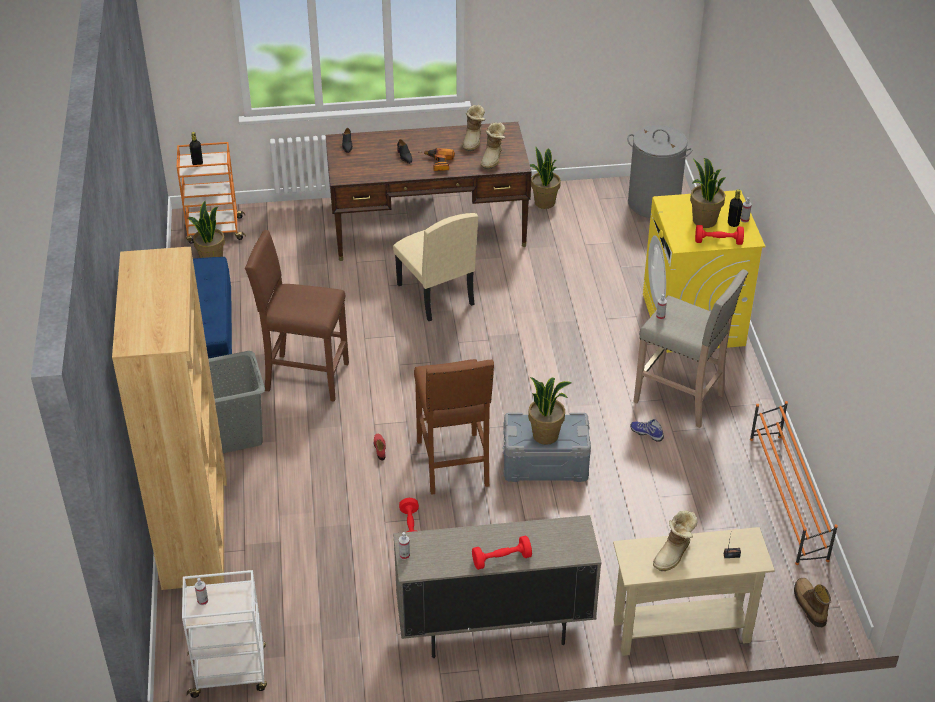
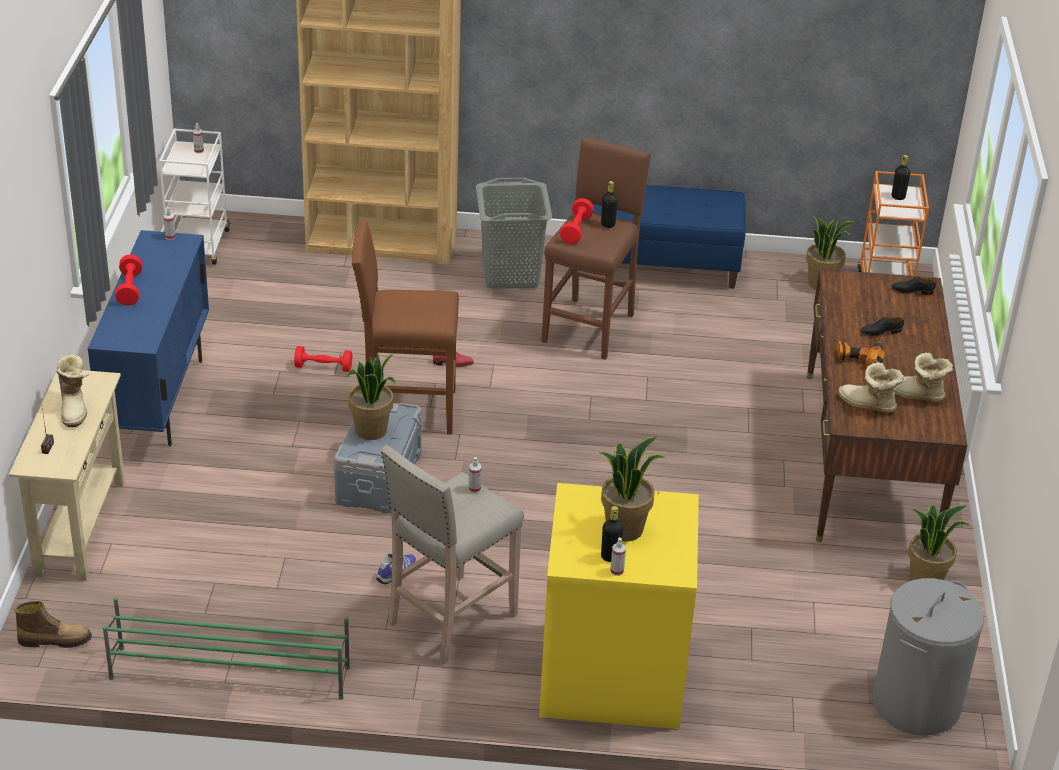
camera: 100 degrees right, 5 degrees down
beige chair [393,213,478,321] -> none
beige cabinet [393,515,602,658] -> blue cabinet [88,230,209,446]
boot [653,511,698,572] -> boot turned 150 degrees counterclockwise [56,354,89,427]
red dumbbell [695,225,744,245] -> red dumbbell moved to [560,198,594,244]
orange shoe rack [750,401,838,565] -> green shoe rack [103,597,350,700]
none -> black bottle [601,181,618,228]

